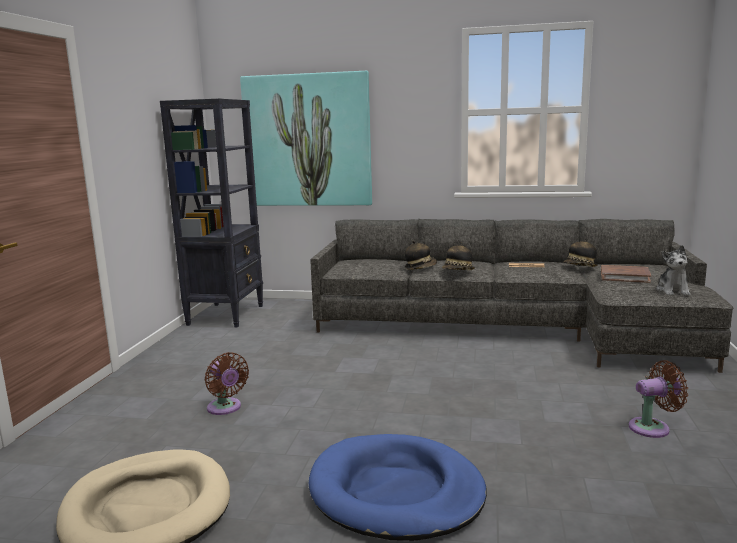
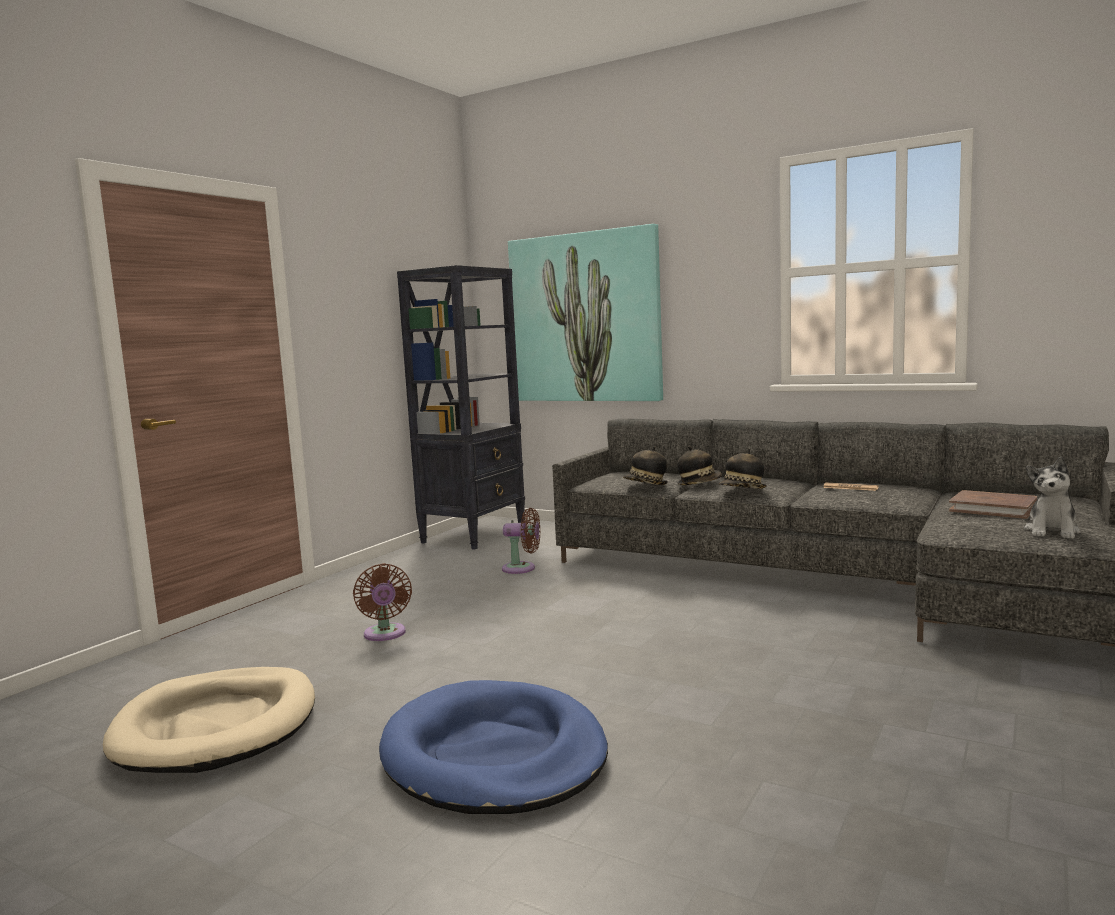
camera: 20 degrees right, 5 degrees down
hat [564,238,598,267] -> hat moved to [623,446,667,485]
brown fan [629,360,688,438] -> brown fan moved to [502,508,540,574]

